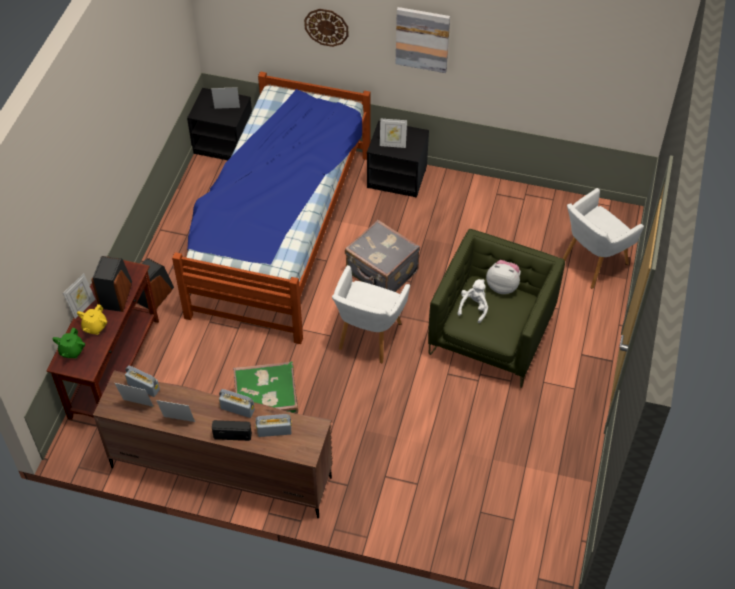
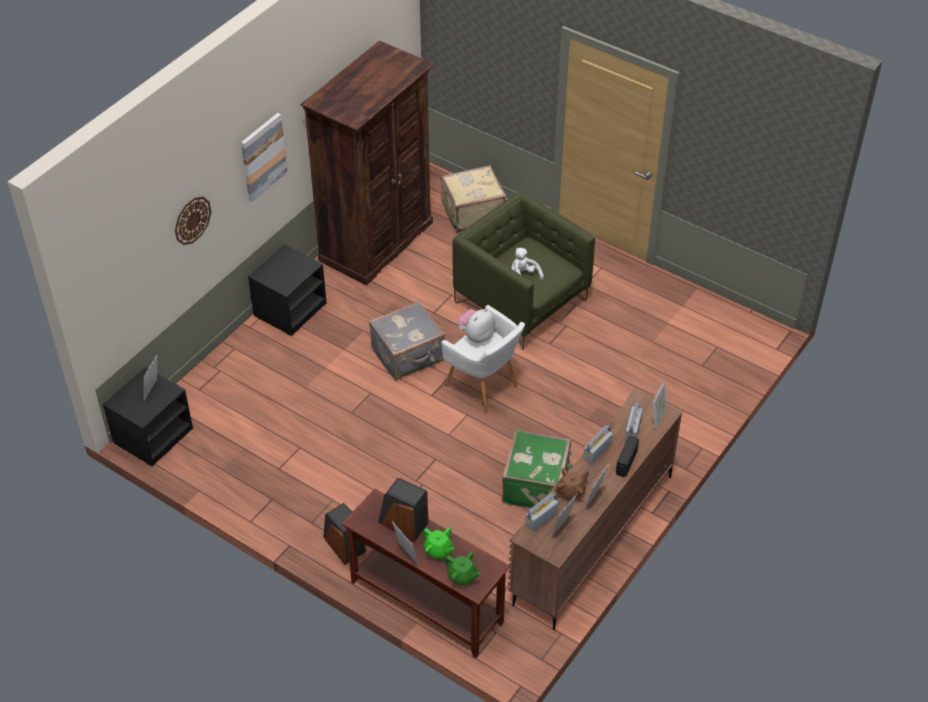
camera: 70 degrees left, 5 degrees down
yellow teapot [77,304,107,335] -> green teapot [423,527,455,560]
bed [172,71,371,344] -> none
picture frame [380,118,407,148] -> picture frame moved to [653,380,667,430]
plush toy [486,260,521,294] -> plush toy moved to [457,309,495,343]
white armchair [563,188,644,289] -> beige suitcase [441,165,506,233]
none -> brown wardrobe [300,41,434,285]
none -> brown teapot [555,468,589,501]

